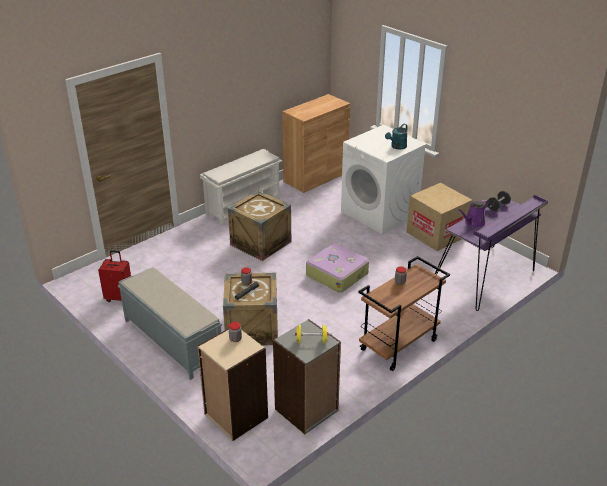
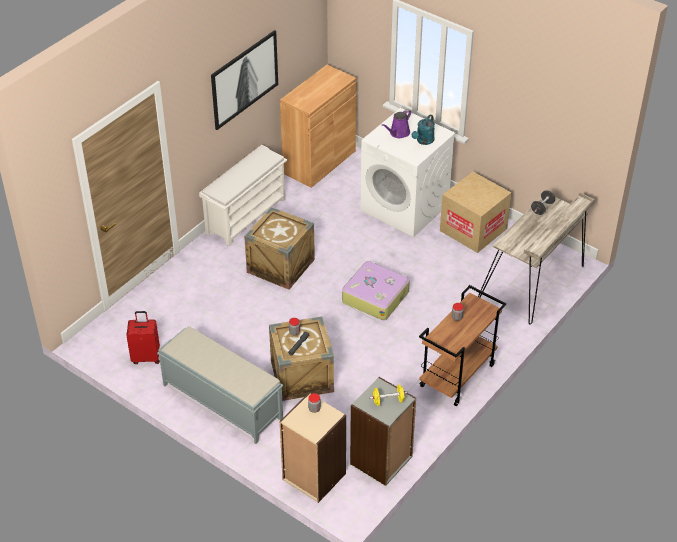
camera: 10 degrees left, 10 degrees up
purple desk [435,195,548,311] -> beige desk [478,193,595,324]
purple watering can [458,200,488,227] -> purple watering can moved to [382,109,411,138]
none -> picture [211,30,278,130]

